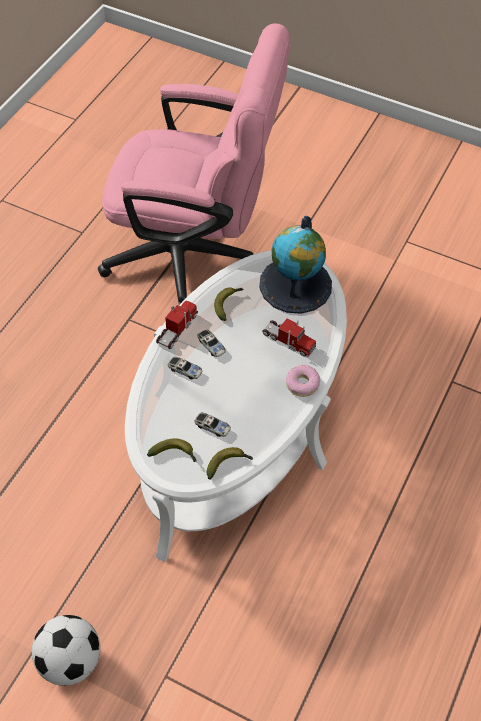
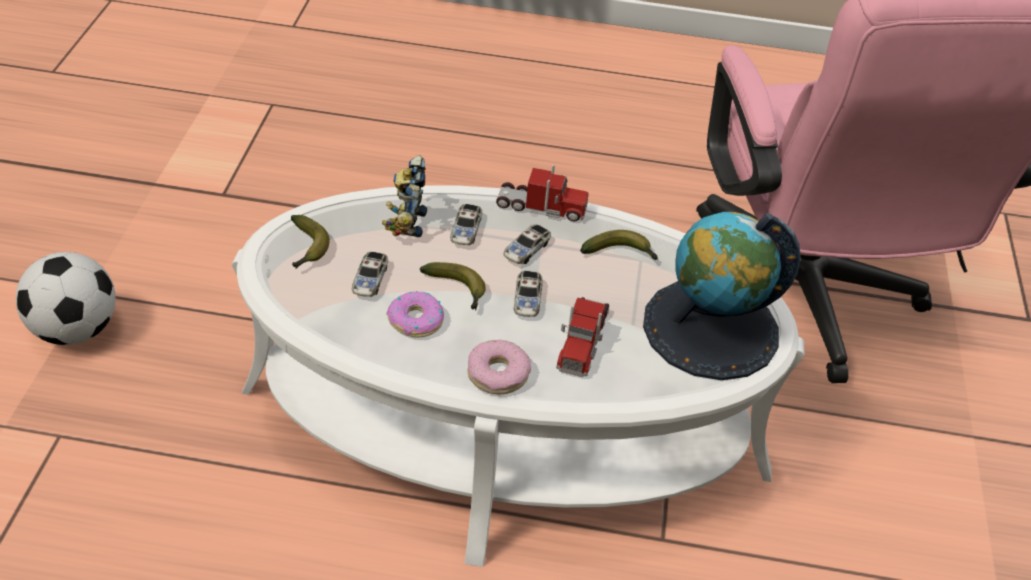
camera: 70 degrees right, 10 degrees down
banana [207,447,253,480] -> banana moved to [420,262,486,310]
none -> toy robot [382,155,427,237]
none -> donut [386,291,444,338]
none -> toy car [514,271,543,317]

